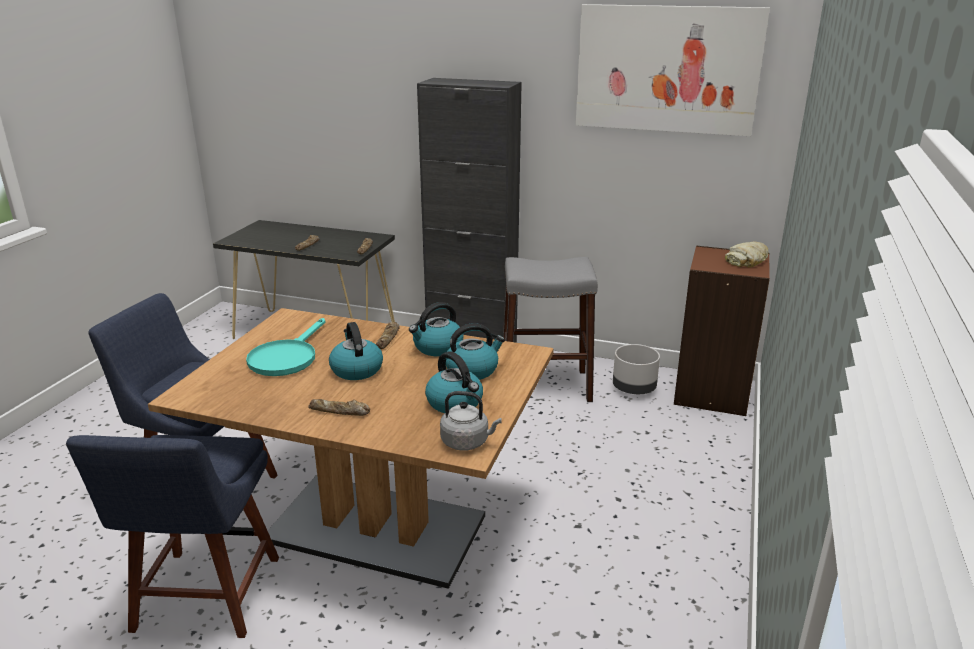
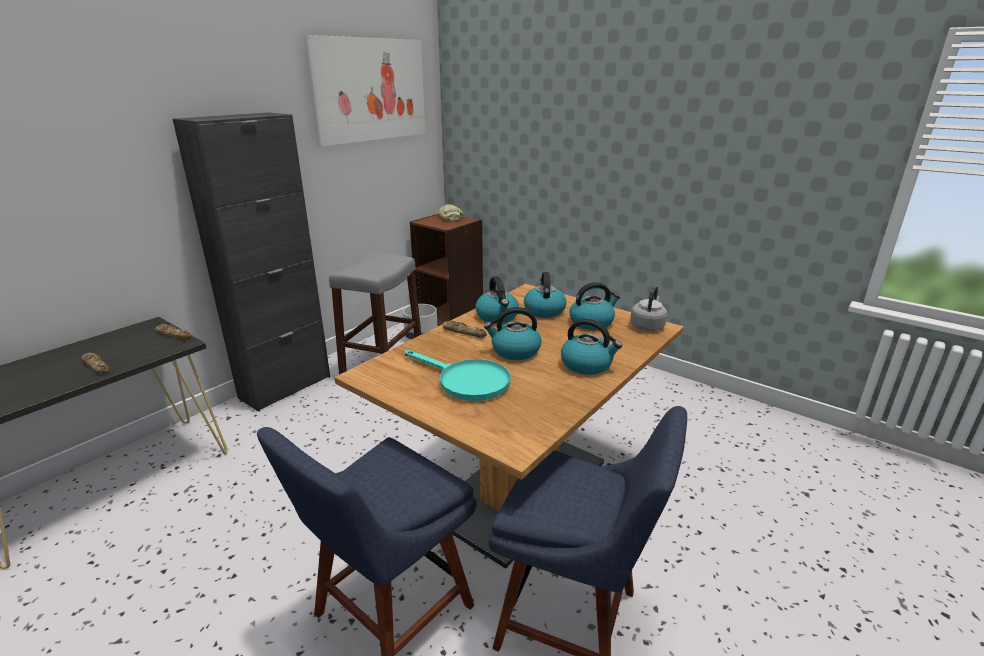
camera: 70 degrees left, 0 degrees up
bread [308,399,370,416] -> kettle [561,318,622,375]

